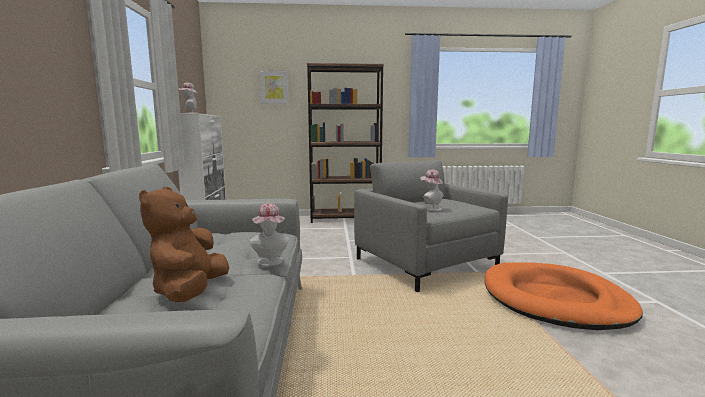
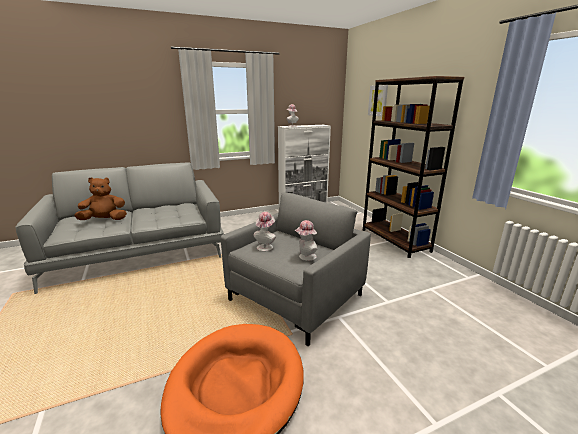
camera: 70 degrees right, 10 degrees up
hat [250,203,289,266] -> hat moved to [294,220,318,261]

